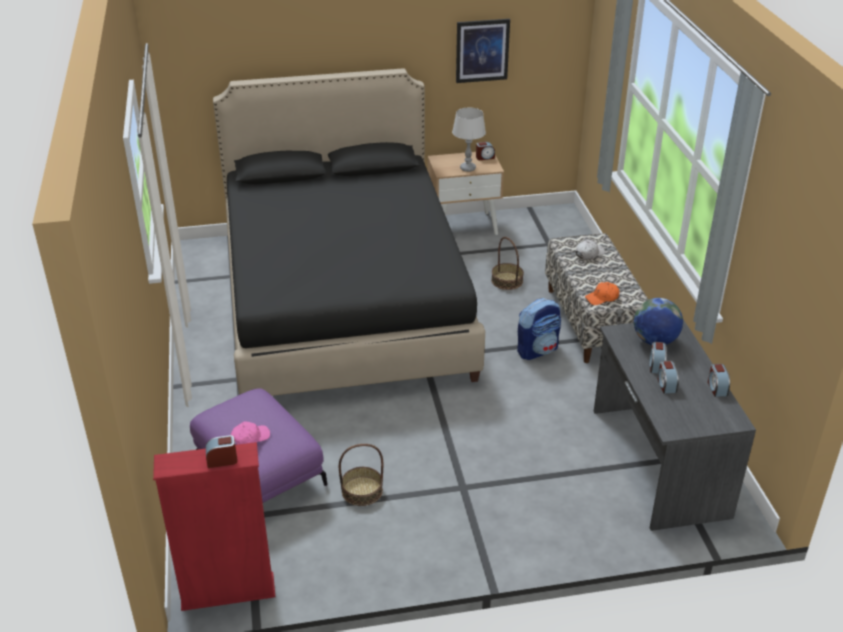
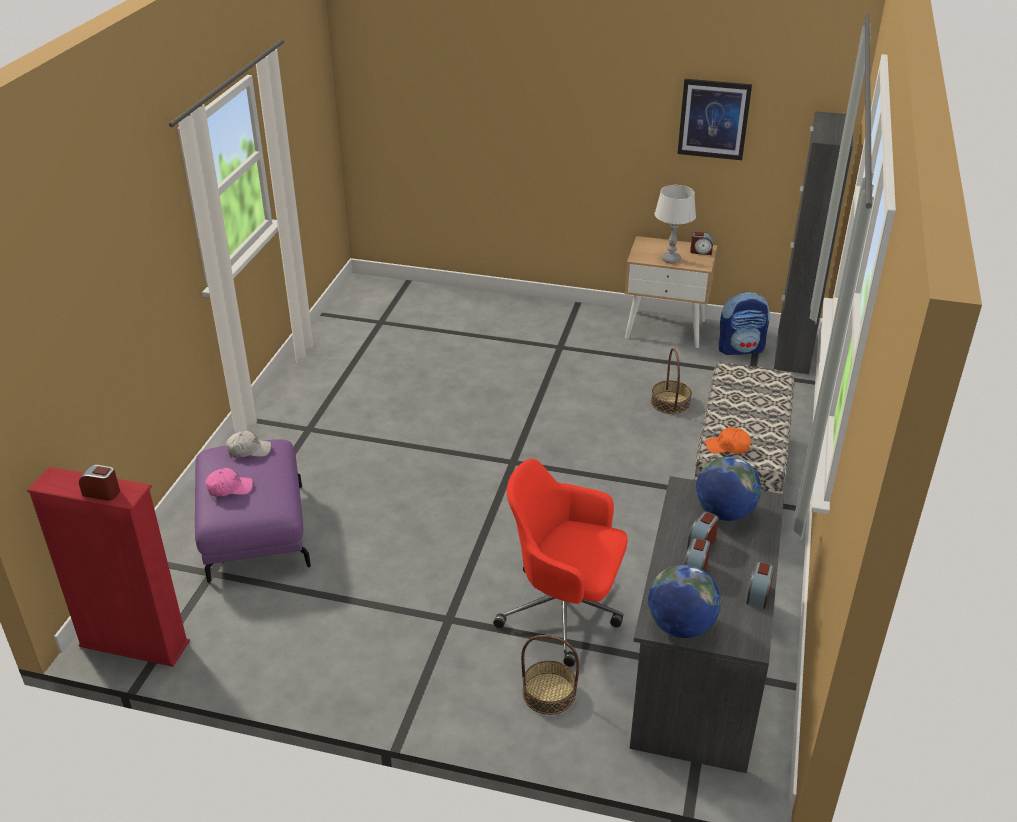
camera: 25 degrees right, 0 degrees up
black bed [213,68,485,396] -> none
basket [339,444,383,506] -> basket moved to [521,635,579,715]
backpack [517,298,561,360] -> backpack moved to [719,292,770,355]
white cap [576,240,605,259] -> white cap moved to [226,430,271,457]
none -> red office chair [493,459,628,667]
none -> globe [648,565,721,638]
none -> black cabinet [774,111,853,374]

